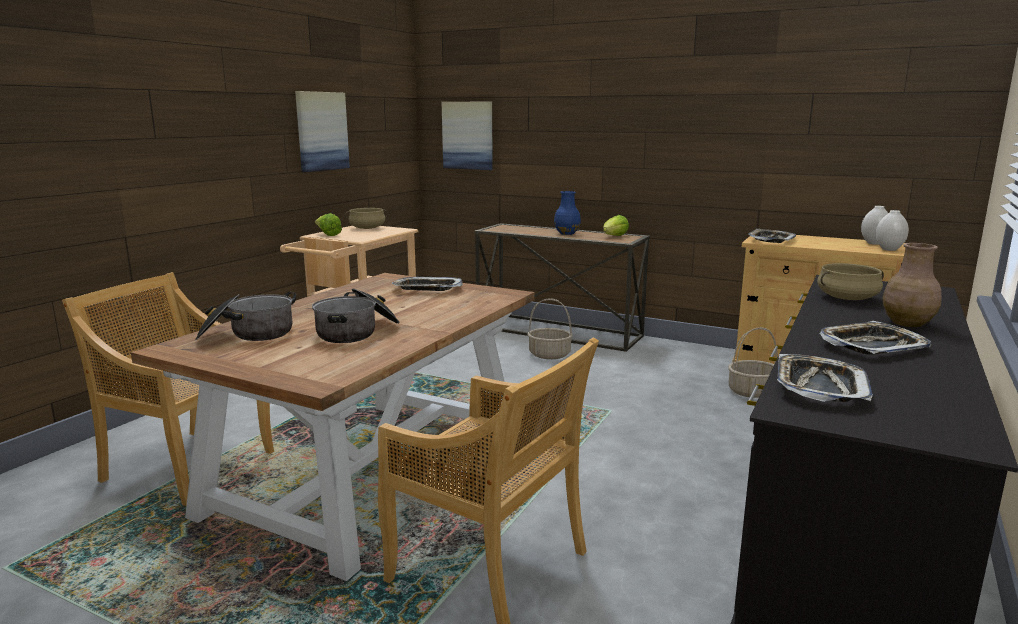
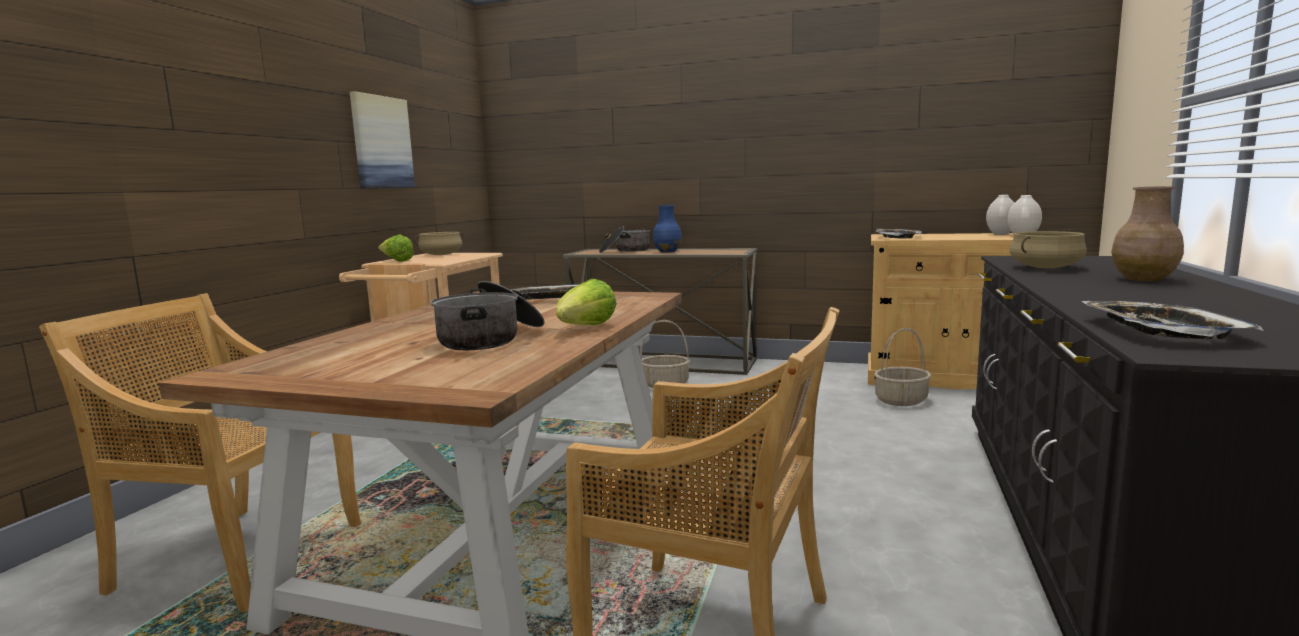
camera: 10 degrees left, 5 degrees down
cooking pot [195,291,296,341] -> cooking pot moved to [599,226,651,253]
picture [442,101,493,170] -> none
lettuce [603,215,629,236] -> lettuce moved to [556,279,617,325]
tray [820,321,931,355] -> none

